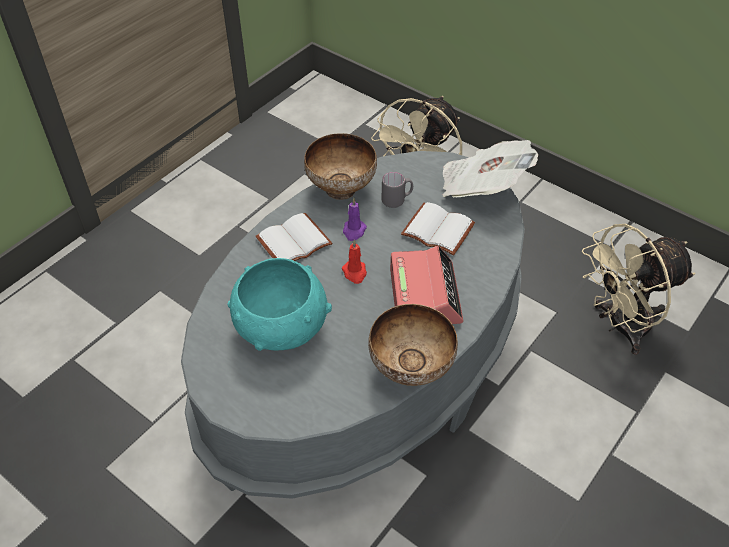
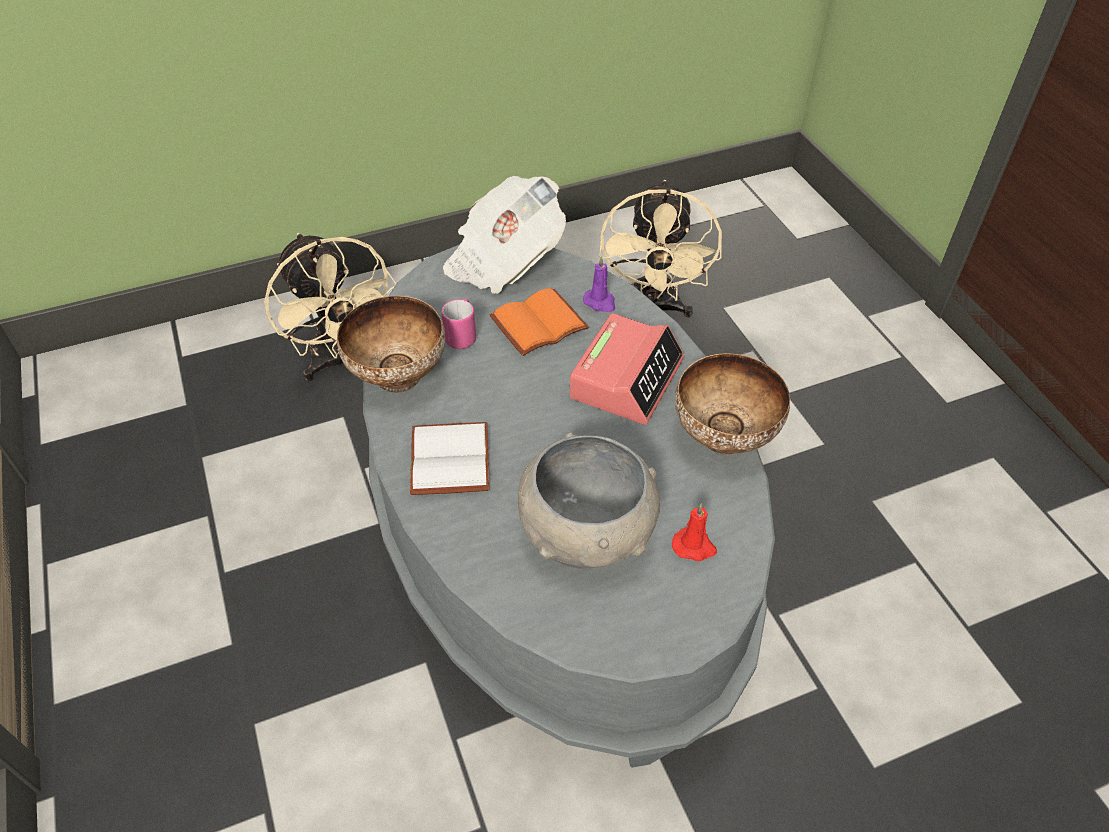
camera: 60 degrees left, 0 degrees up
turquoise bowl [227,258,332,351] -> grey bowl [518,432,660,569]
red candle [342,240,367,284] -> red candle moved to [672,503,717,561]
purple candle [343,198,367,241] -> purple candle moved to [583,256,615,312]
grey mug [382,172,413,208] -> pink mug [442,299,476,349]
alarm clock [390,246,463,324] -> alarm clock turned 90 degrees clockwise [570,313,684,425]
white book [401,202,475,255] -> orange book [490,288,589,356]

